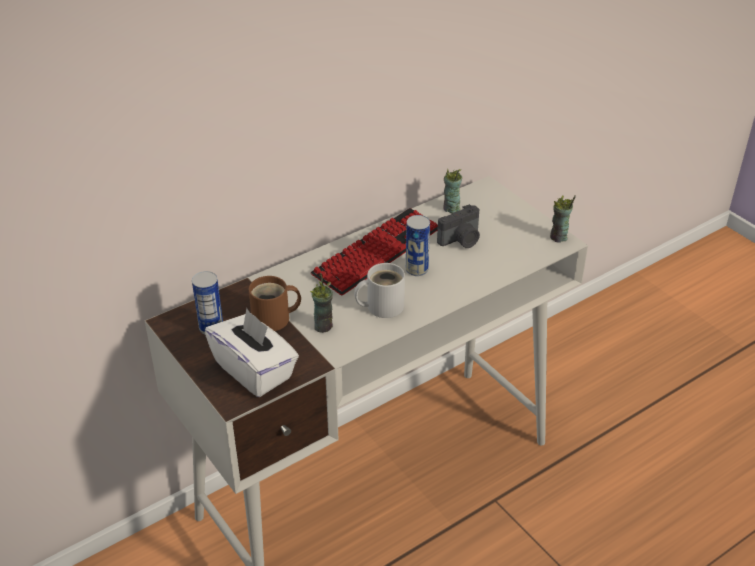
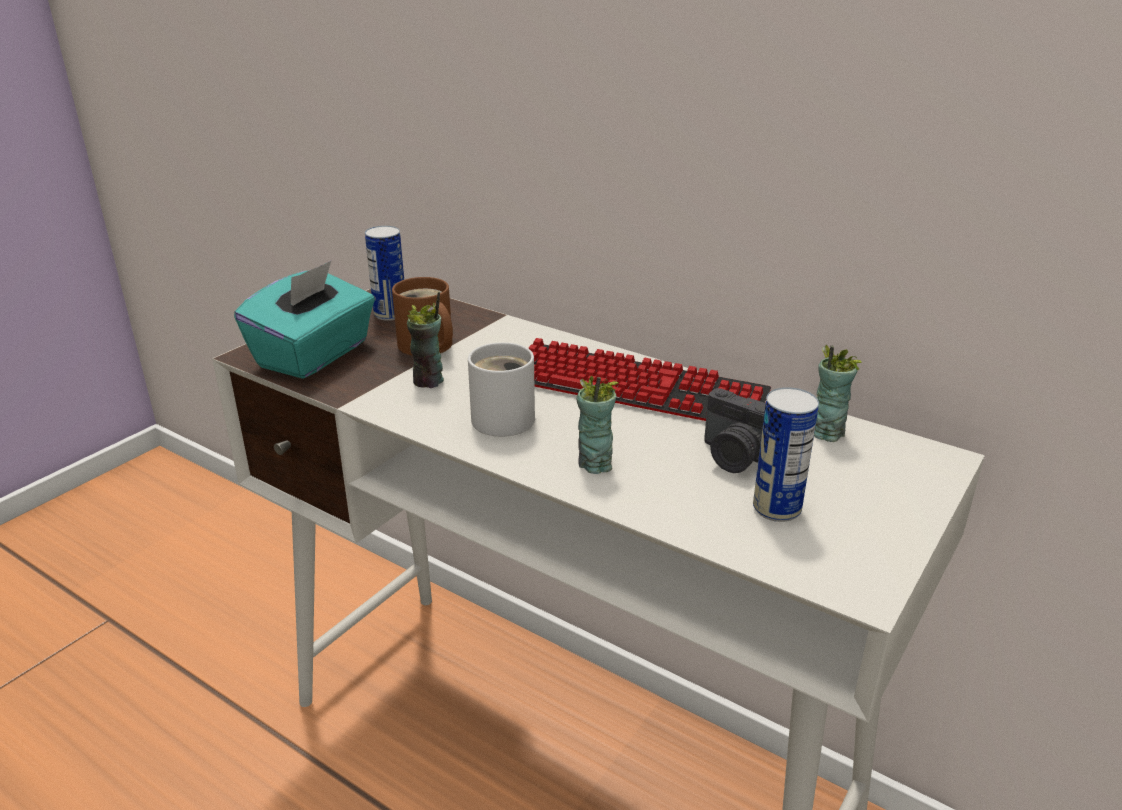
camera: 70 degrees right, 10 degrees down
white tissue box [205,308,299,397] -> turquoise tissue box [234,261,375,379]
can [406,215,430,276] -> can moved to [753,387,819,522]
cup [550,195,576,243] -> cup moved to [576,376,619,474]

